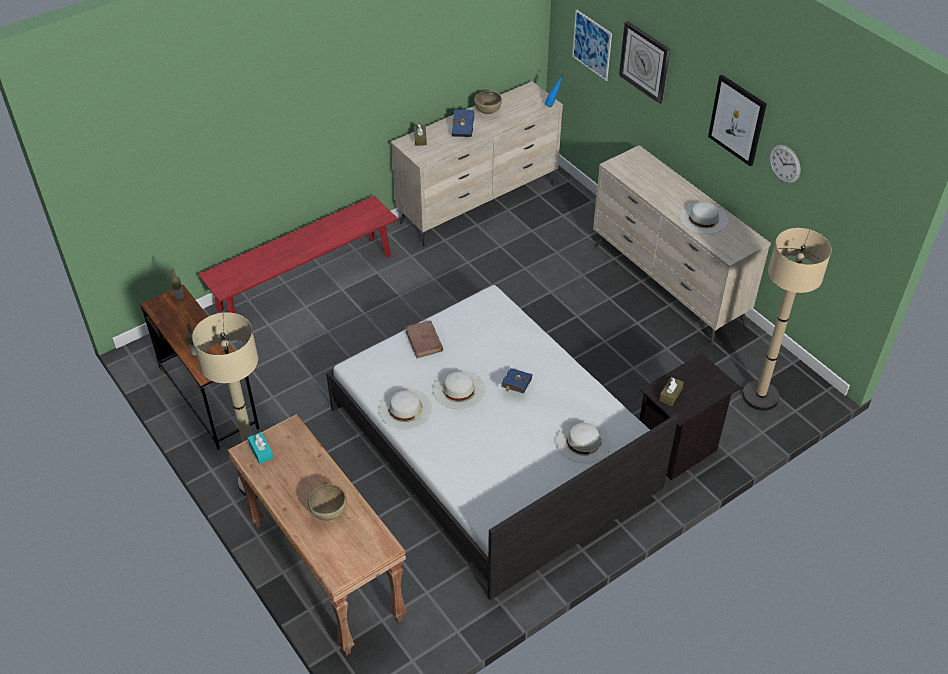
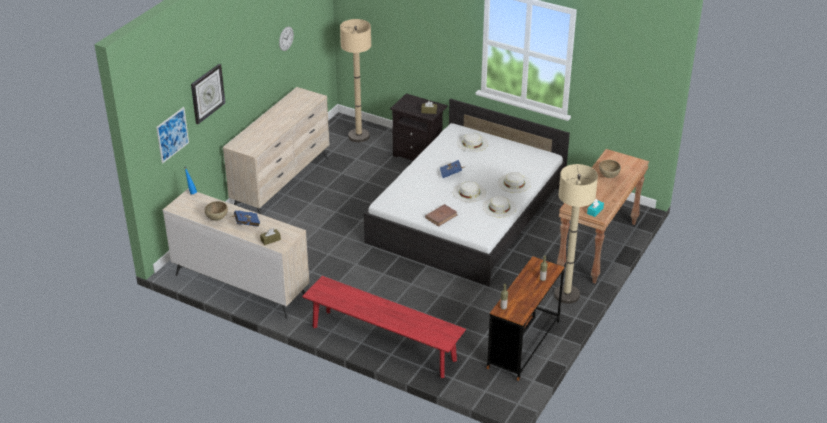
camera: 115 degrees left, 10 degrees down
white hat [680,202,728,234] -> white hat moved to [498,172,531,193]
picture [708,75,767,166] -> none

